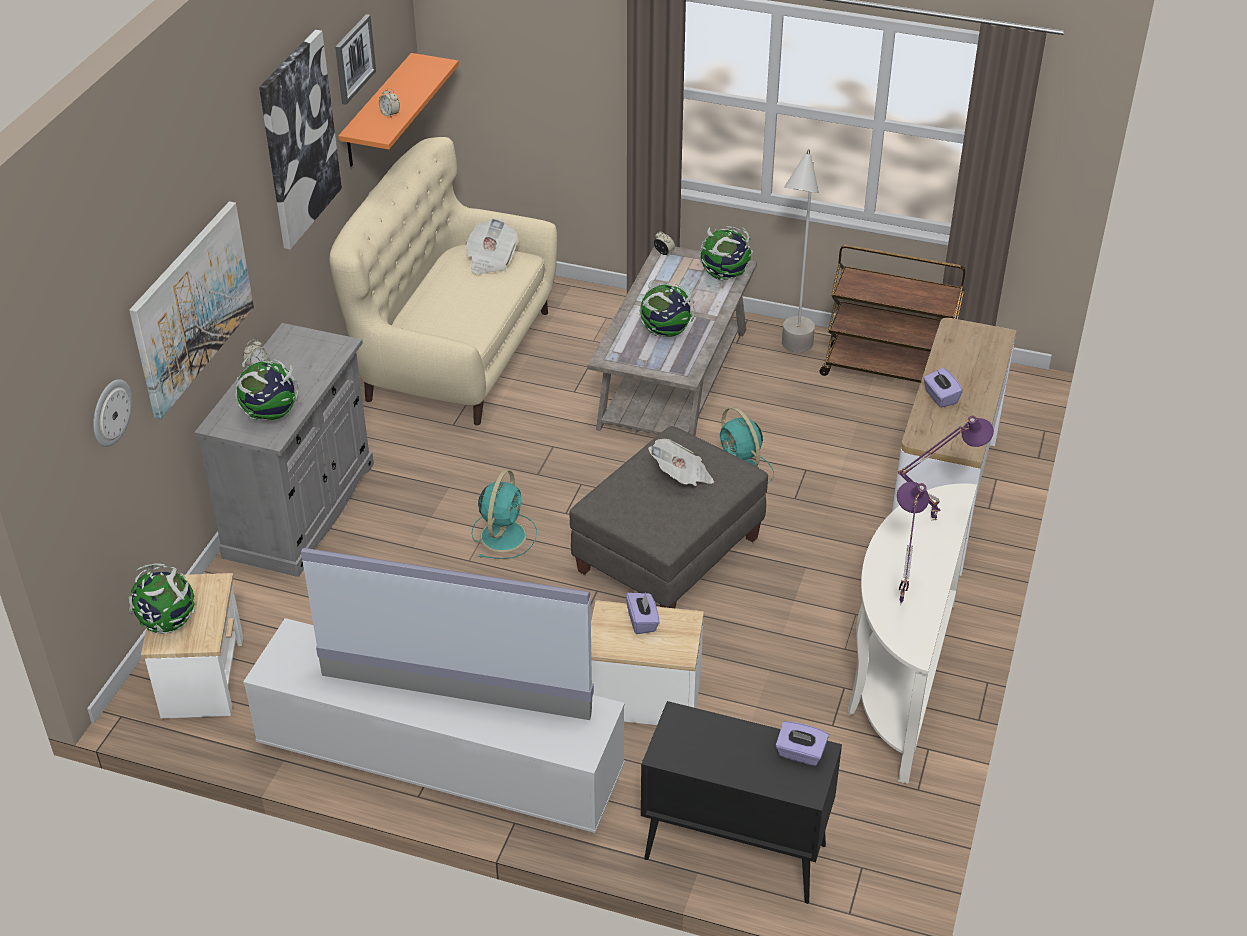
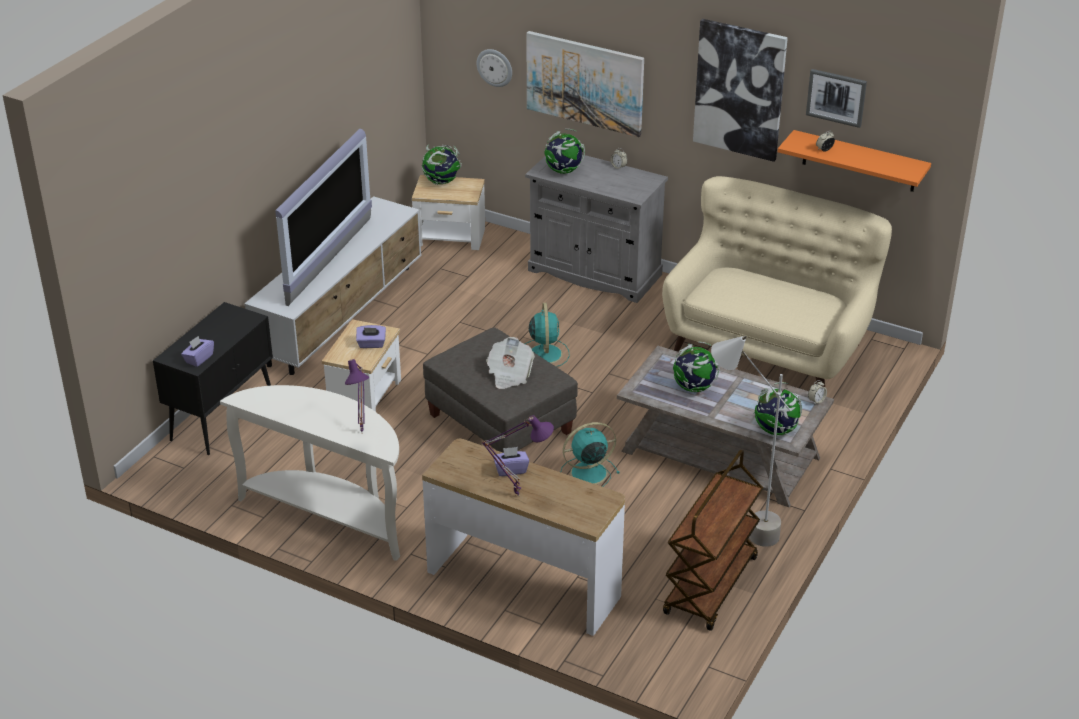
camera: 100 degrees right, 5 degrees down
newspaper [465,218,519,274] -> none
turquoise fan [472,470,537,559] -> turquoise fan turned 120 degrees counterclockwise [525,303,570,367]
purple table lamp [897,482,929,603] -> purple table lamp moved to [482,415,554,496]

